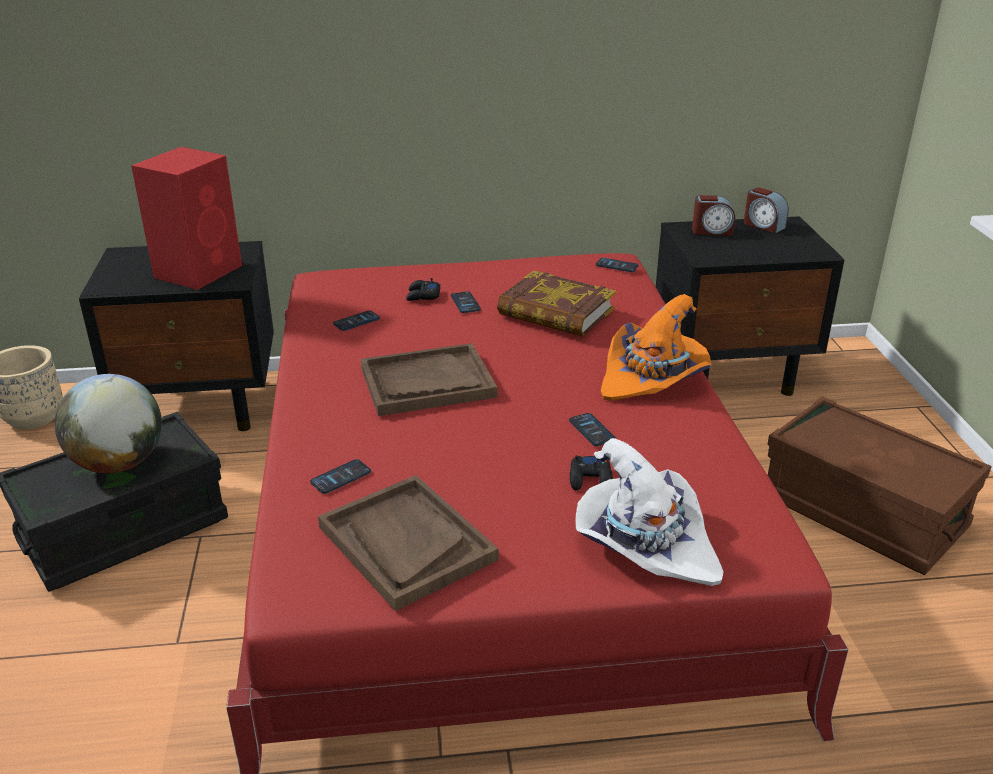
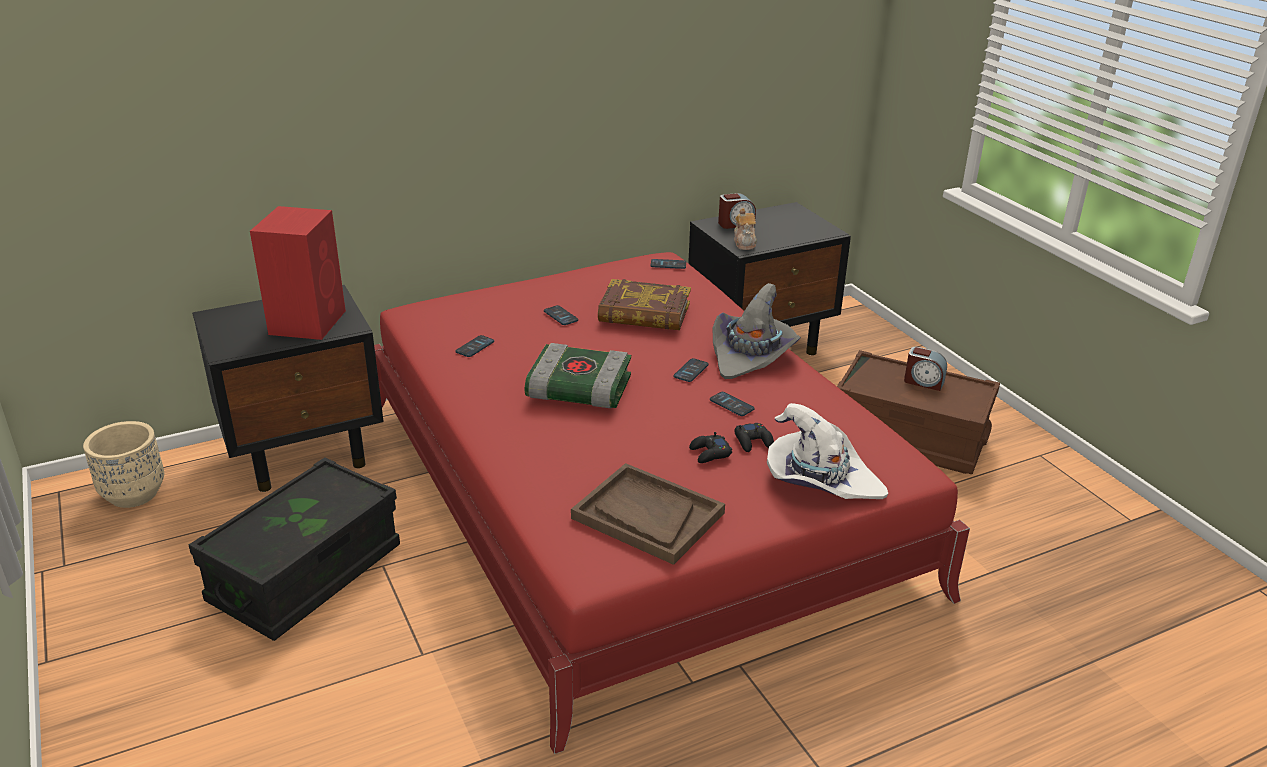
camera: 20 degrees left, 0 degrees up
globe [55,374,162,473] -> none
phone [310,459,371,494] -> phone moved to [674,358,709,382]
brown tray [361,343,497,416] -> book [525,343,631,408]
black game controller [406,278,441,301] -> black game controller moved to [689,432,732,463]
orange hat [601,294,712,401] -> grey hat [713,283,801,379]
alarm clock [744,187,789,233] -> alarm clock moved to [904,347,947,391]
none -> teapot [734,208,757,250]

